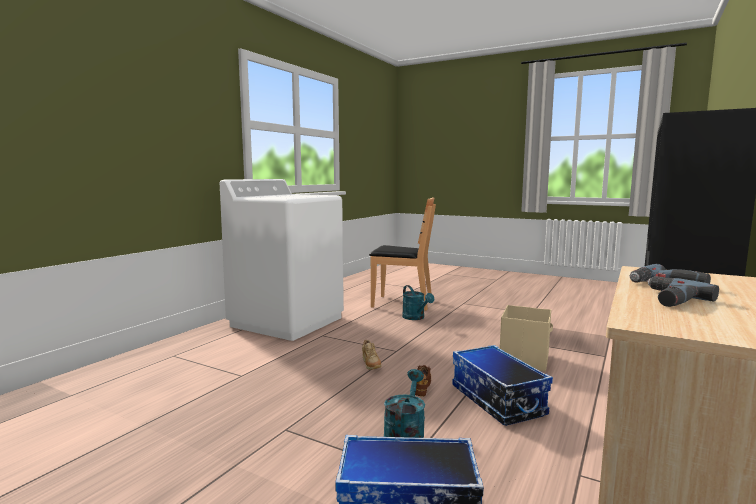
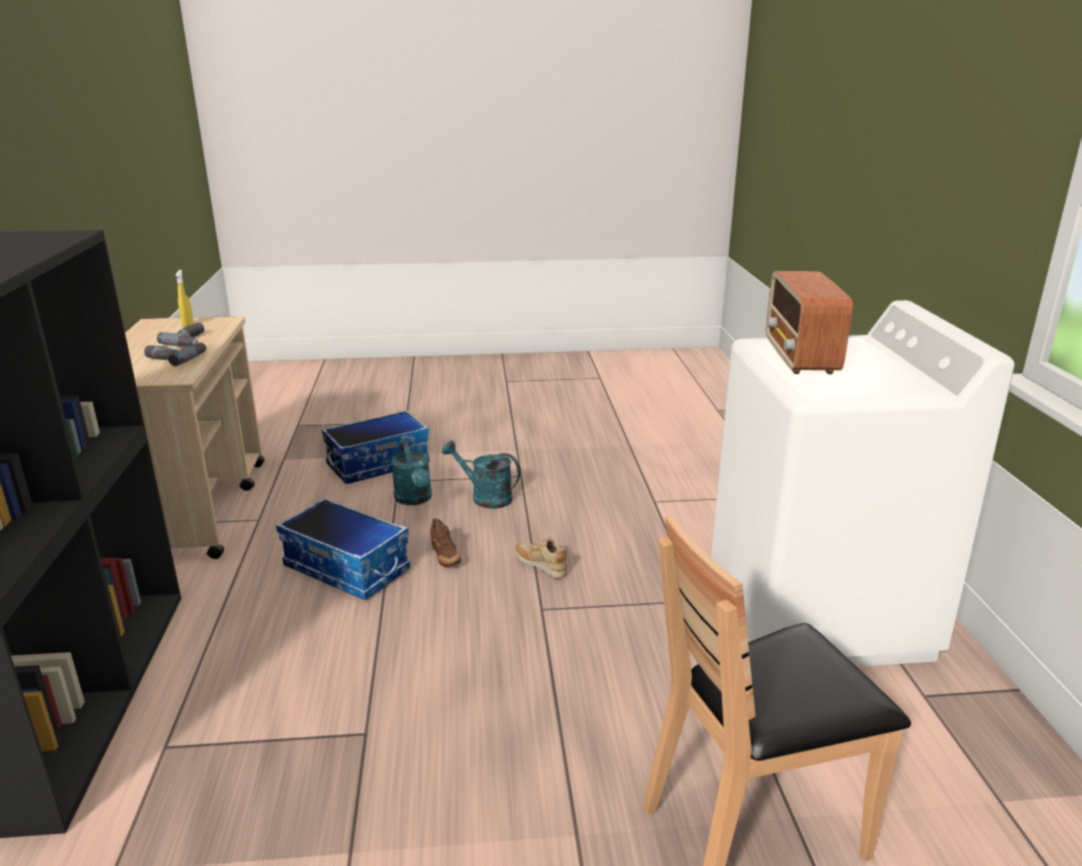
camera: 145 degrees right, 15 degrees up
turquoise watering can [402,285,434,320] -> turquoise watering can moved to [442,440,521,509]
beige storage box [500,305,553,371] -> none
none -> yellow spray bottle [176,270,193,327]
none -> radio [766,271,853,374]

